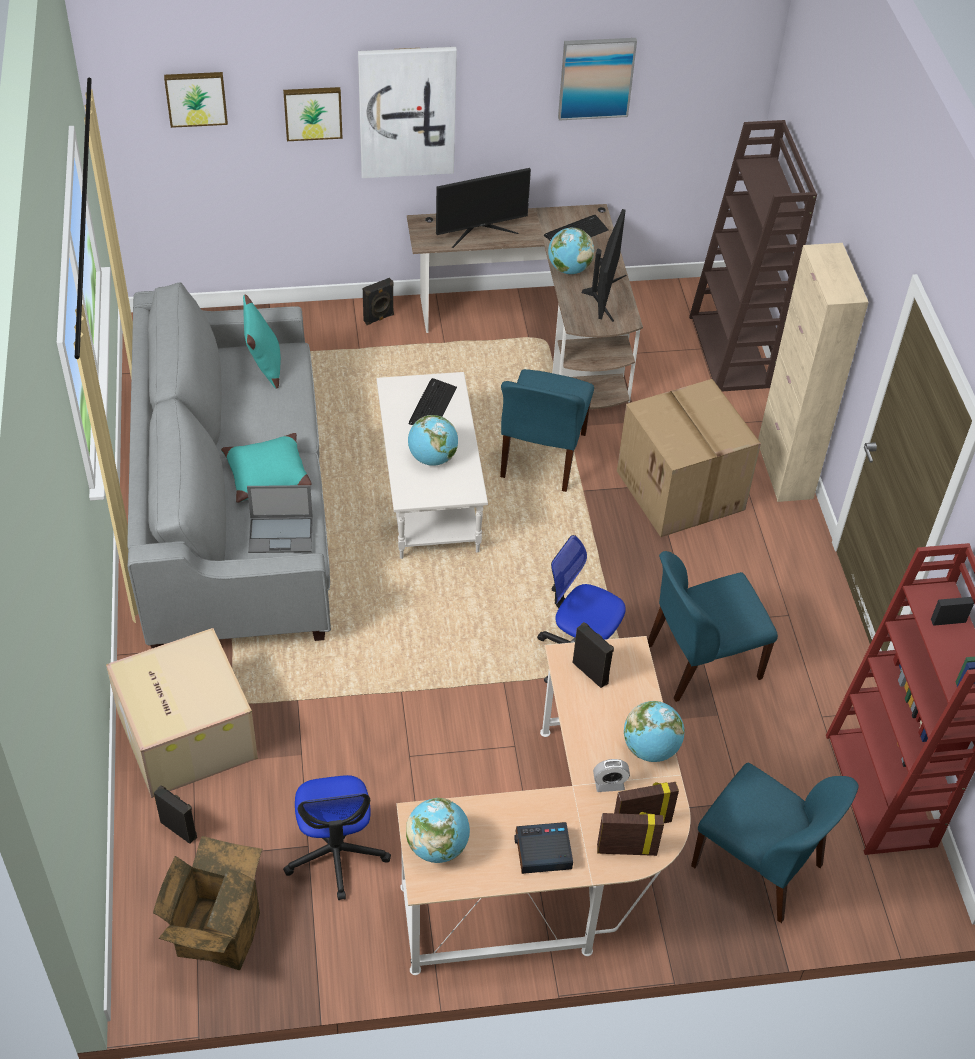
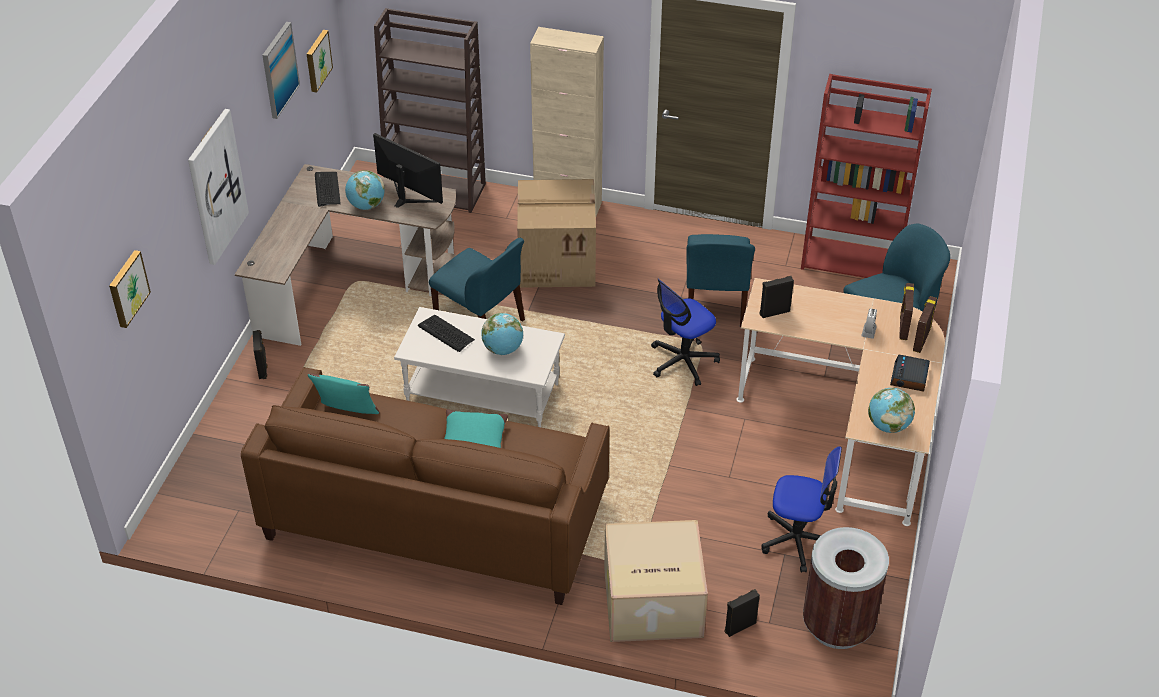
camera: 65 degrees left, 5 degrees down
grey sofa [127,282,331,648] -> brown sofa [241,367,610,605]
cardboard box [153,836,262,970] -> brown trash can [803,527,889,649]
laptop [247,485,313,553] -> none
picture [283,87,343,141] -> picture moved to [307,30,333,92]
monitor [436,168,531,248] -> none
globe [624,701,685,762] -> none

